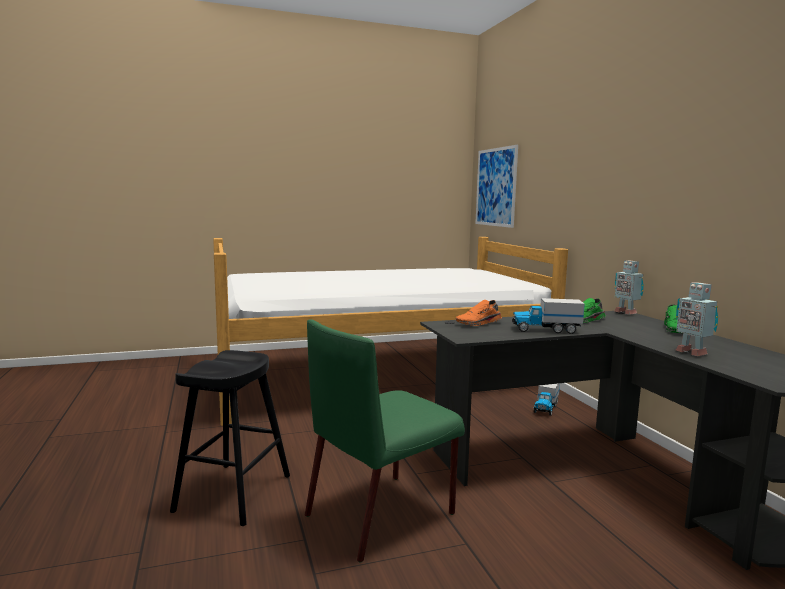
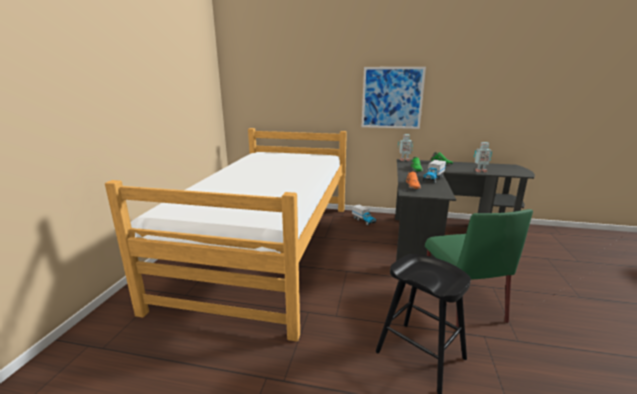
camera: 60 degrees left, 10 degrees up
picture [475,145,518,228] -> picture moved to [361,67,426,129]

